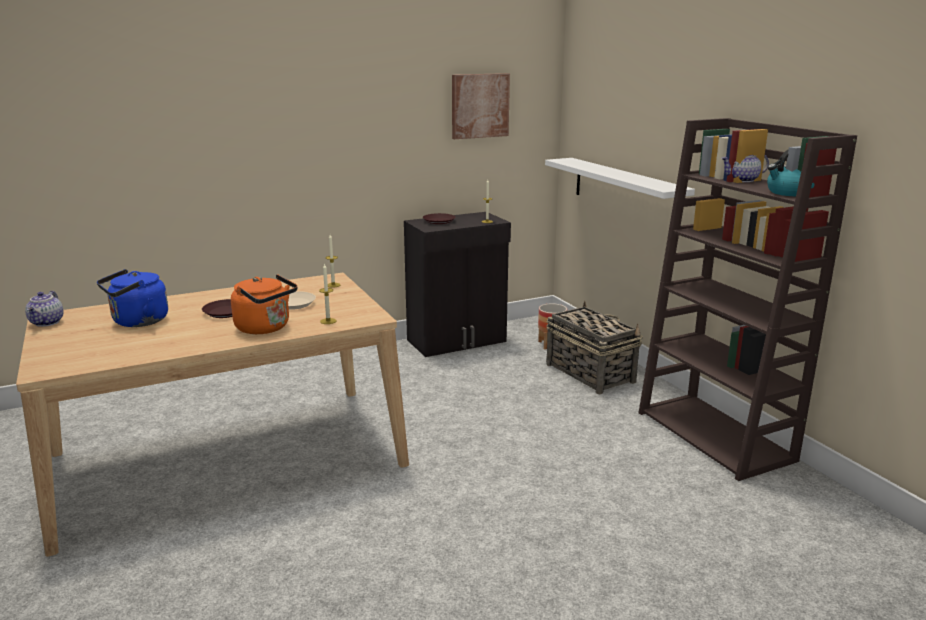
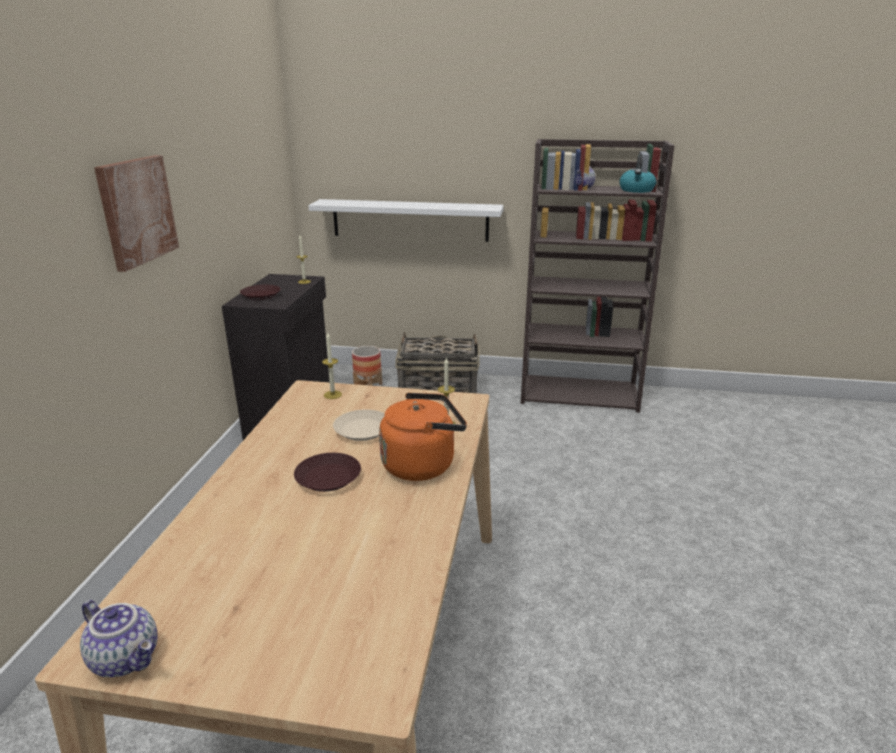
camera: 55 degrees left, 5 degrees up
blue kettle [97,269,168,327] -> none
picture [452,73,510,139] -> picture moved to [94,155,179,272]

